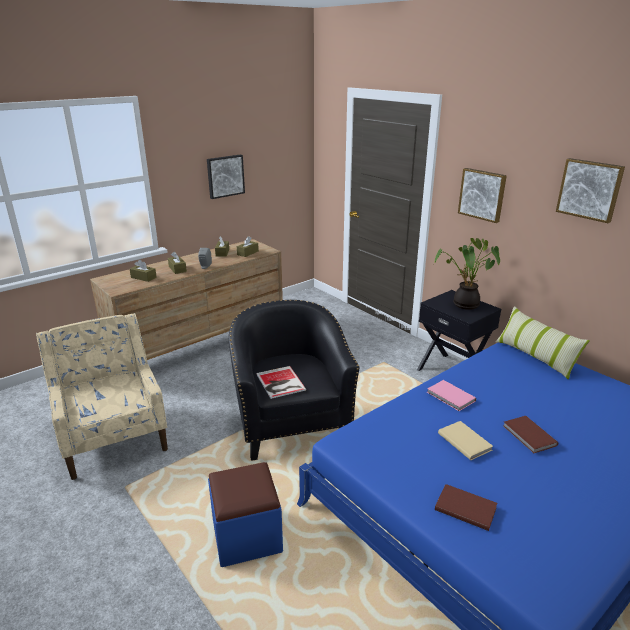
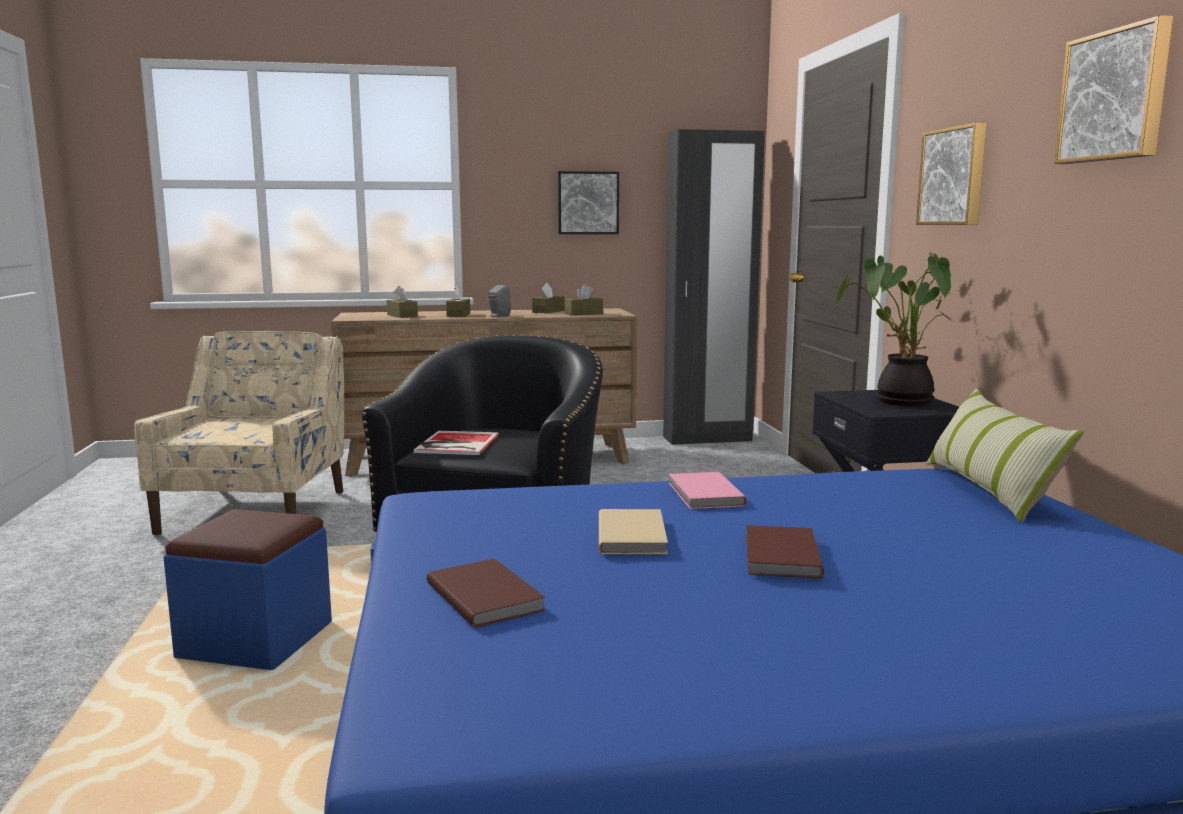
camera: 30 degrees right, 15 degrees down
none -> black wardrobe [663,129,765,445]

